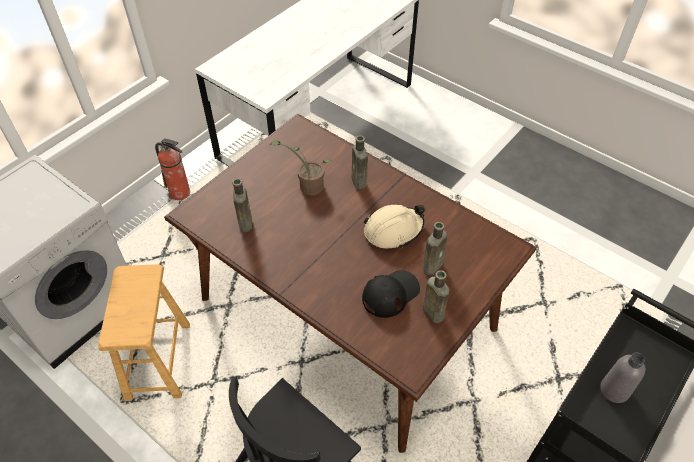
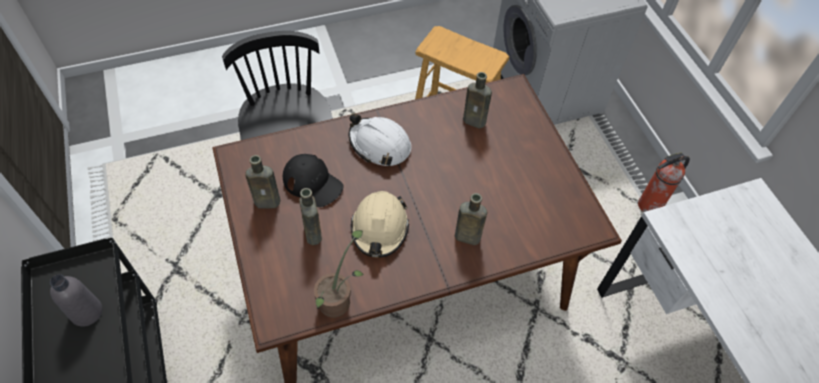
camera: 120 degrees right, 5 degrees up
potted plant [270,140,332,195] -> potted plant moved to [314,230,364,318]
black cap [362,270,420,318] -> black cap turned 45 degrees counterclockwise [283,154,344,207]
none -> white hard hat [349,114,411,166]

